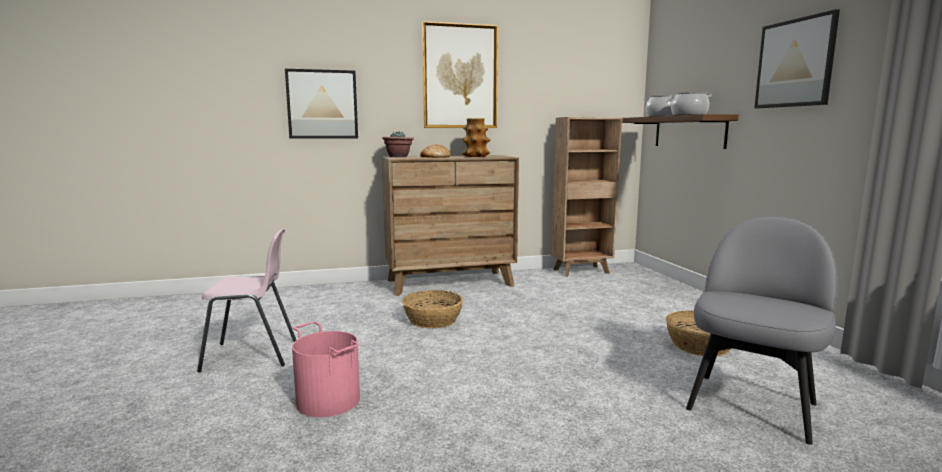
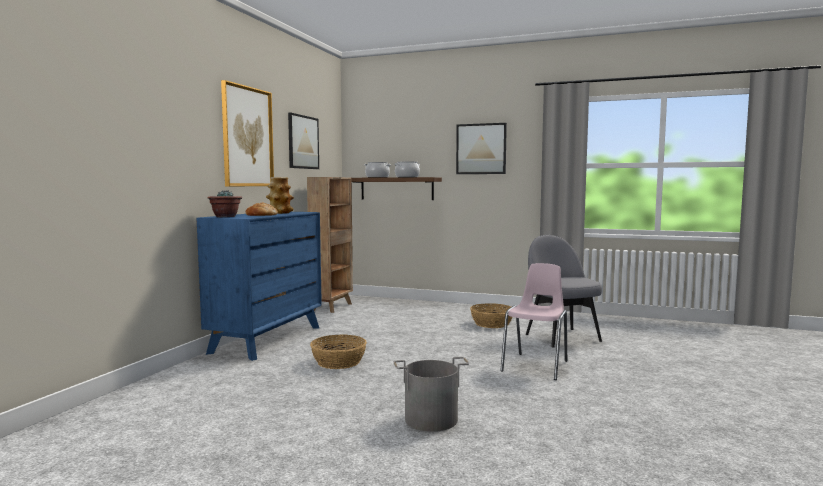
camera: 55 degrees left, 5 degrees down
pink chair [197,229,296,373] -> pink chair moved to [500,263,567,380]
picture [285,69,358,139] -> picture moved to [288,113,319,169]
pink bucket [292,322,360,417] -> grey bucket [394,357,469,432]
brown dresser [382,155,519,296] -> blue dresser [196,212,322,361]

